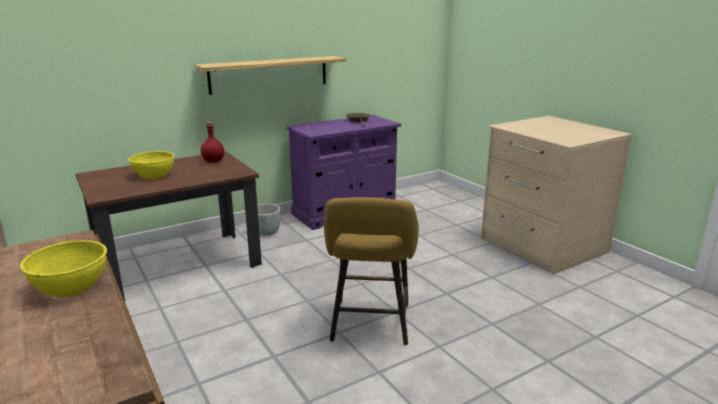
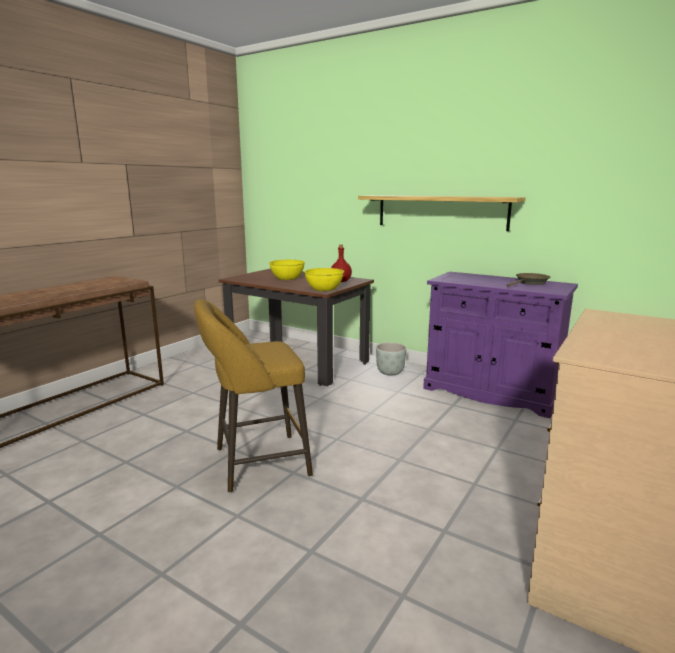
camera: 65 degrees right, 5 degrees down
yellow bowl [20,240,107,297] -> yellow bowl moved to [304,268,344,291]

